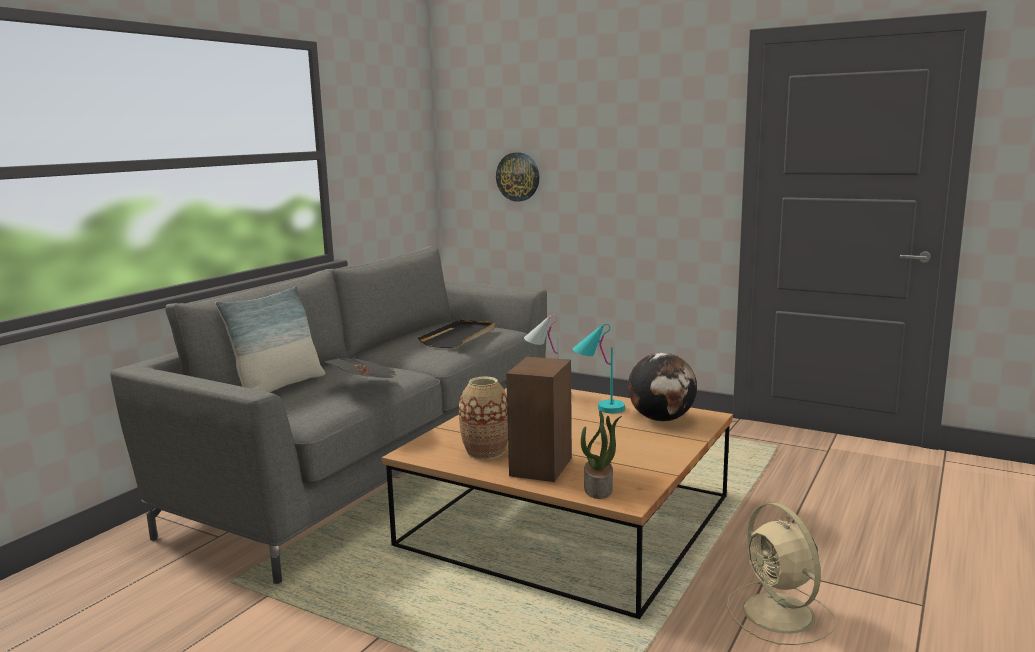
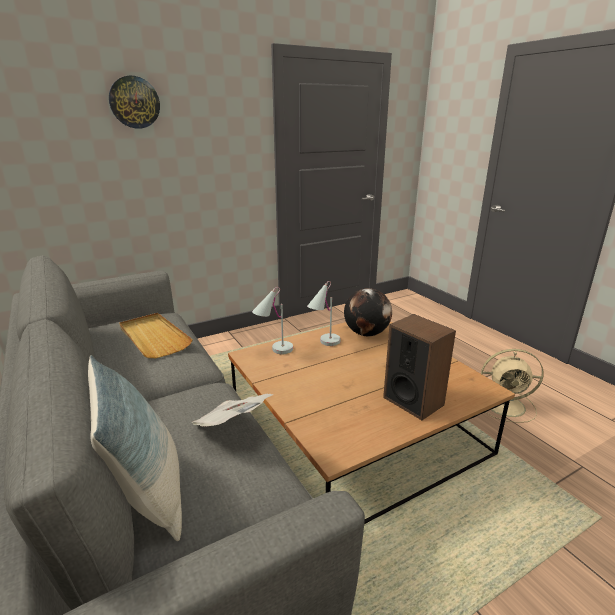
camera: 60 degrees left, 10 degrees up
black tray [418,320,495,348] -> beige tray [119,313,193,358]
vase [459,376,508,460] -> none
wall clock [496,153,539,202] -> wall clock moved to [109,76,160,129]
turquoise table lamp [573,324,625,413] -> white table lamp [307,281,341,346]
potted plant [581,411,622,499] -> none

